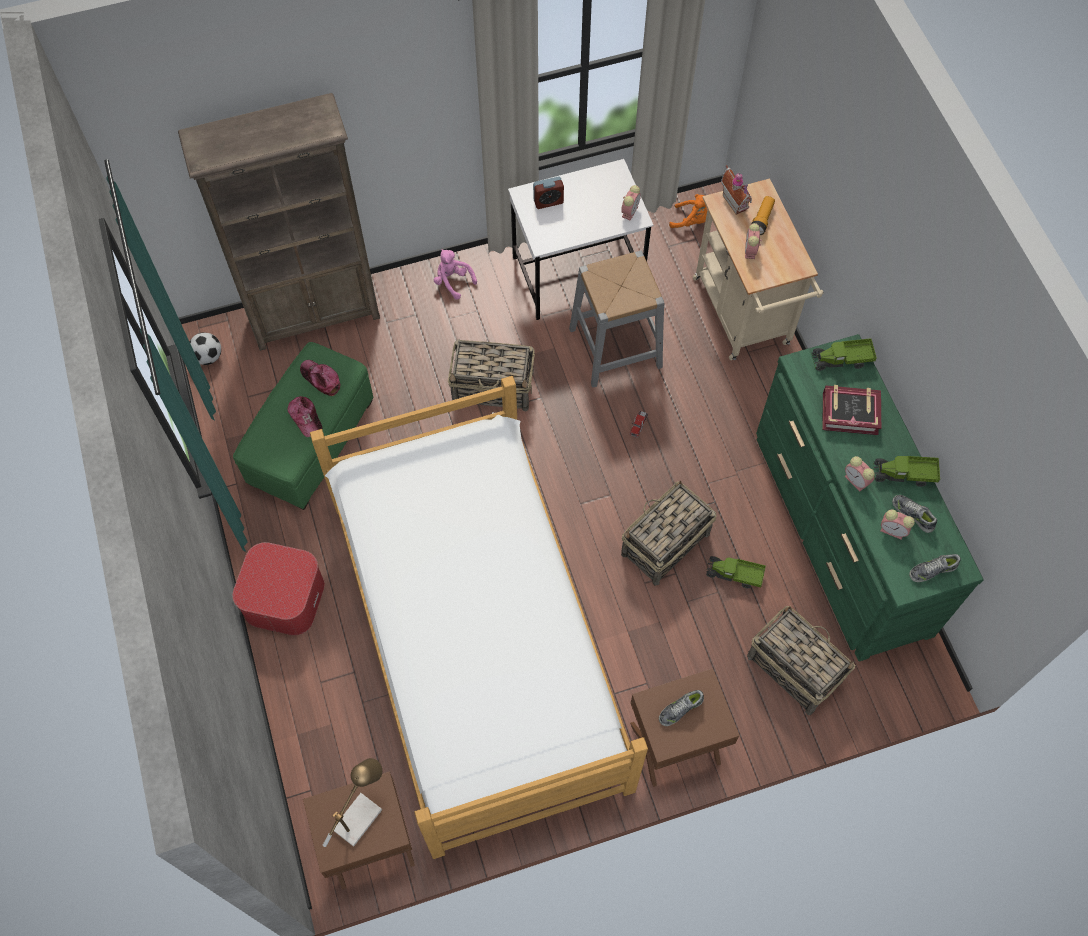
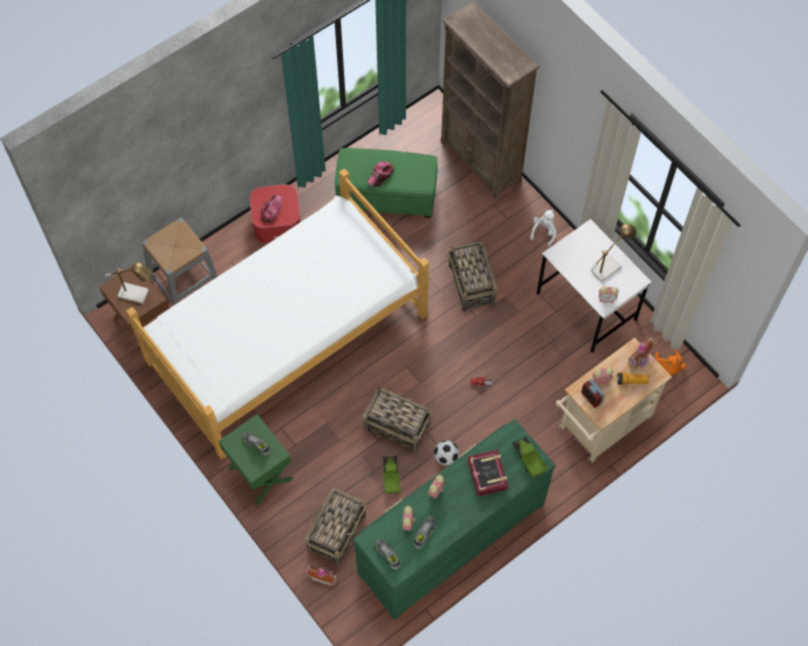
camera: 70 degrees right, 0 degrees up
football [189,332,221,365] -> football moved to [434,440,459,465]
cap [300,360,340,396] -> cap moved to [261,195,283,223]
pink plush toy [434,249,477,300] -> white plush toy [530,210,557,247]
alarm clock [533,176,564,209] -> alarm clock moved to [581,379,605,408]
grey stool [569,250,664,388] -> grey stool moved to [142,217,218,305]
brown nightstand [630,668,740,787] -> green nightstand [219,414,293,505]
toy truck [874,456,940,487] -> none
none -> toy house [305,565,338,586]
none -> table lamp [590,224,637,282]

